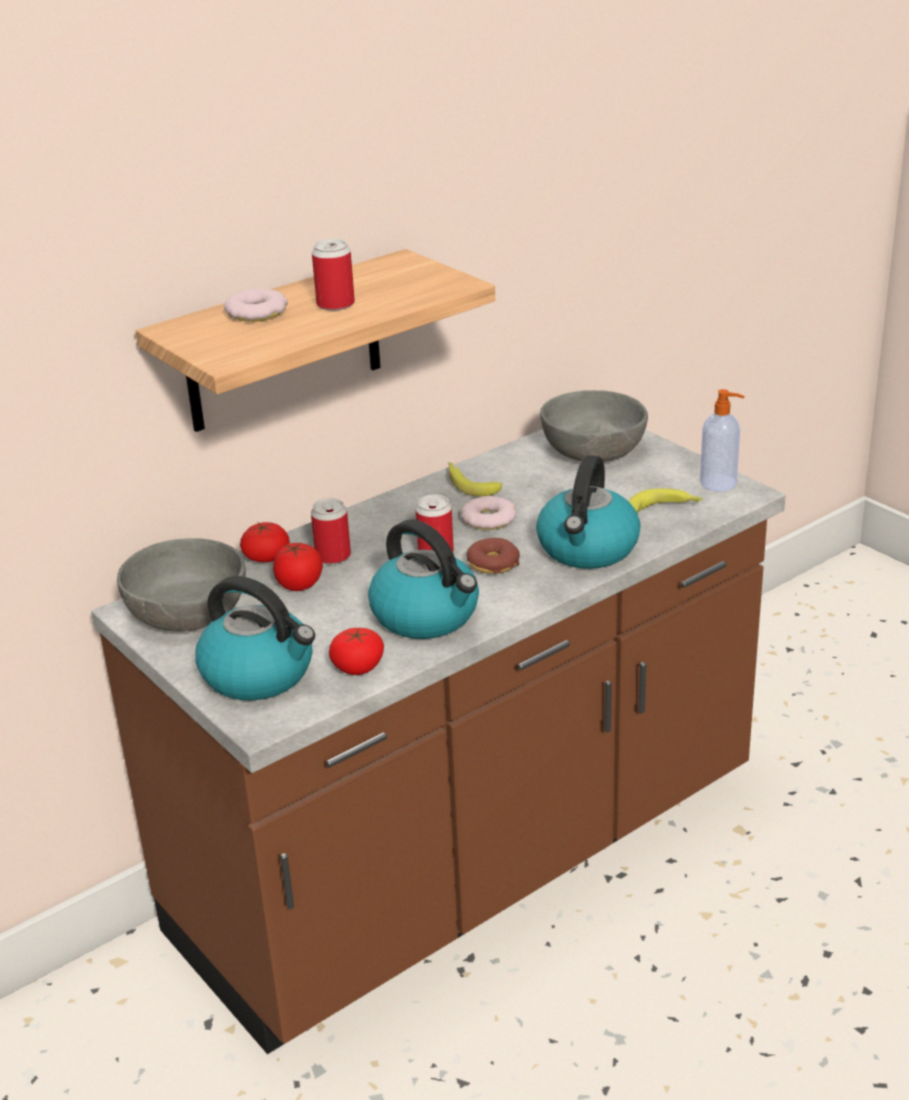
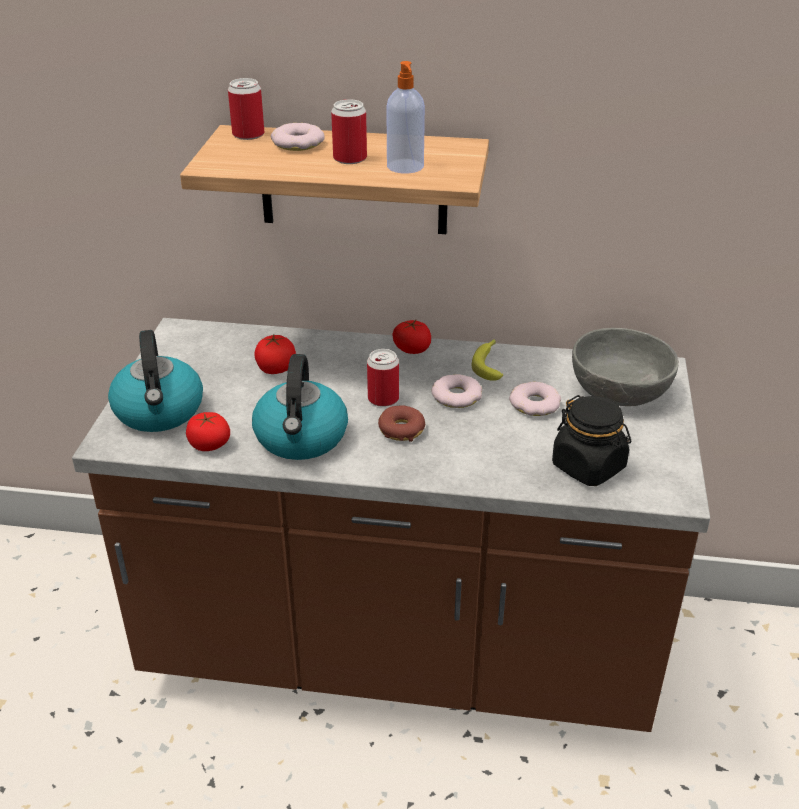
camera: 45 degrees right, 5 degrees up
grey bowl [117,538,246,632] -> none
tomato [240,522,290,562] -> tomato moved to [392,320,431,354]
can [311,498,351,564] -> can moved to [228,78,264,140]
kettle [536,455,641,569] -> none
banana [629,488,703,513] -> black jar [552,395,631,486]
soap dispenser [700,389,745,491] -> soap dispenser moved to [386,61,425,174]
none -> donut [509,382,561,416]

